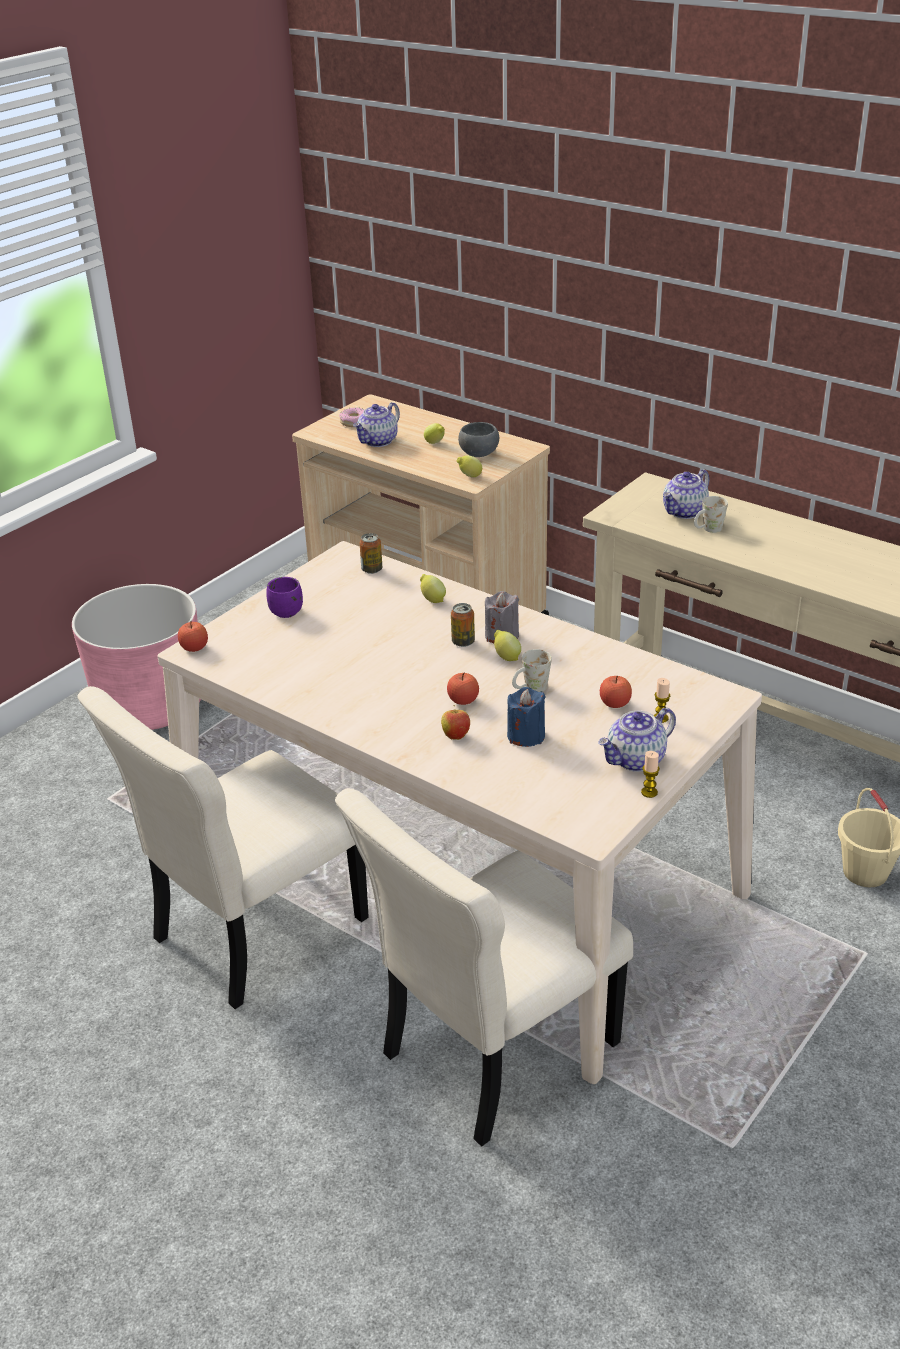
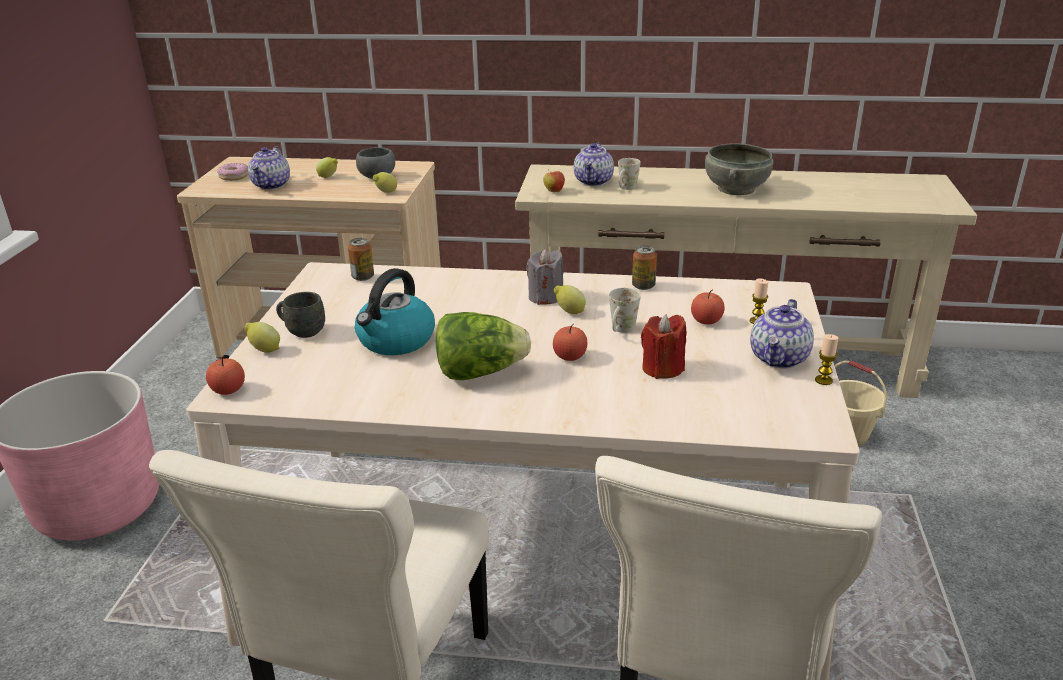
camera: 30 degrees left, 5 degrees down
purple mug [266,577,303,618] -> grey mug [276,292,325,338]
lemon [420,574,446,603] -> lemon moved to [244,322,280,353]
apple [441,705,470,740] -> apple moved to [543,169,565,192]
can [451,603,475,647] -> can moved to [632,245,657,290]
blue candle [507,687,546,747] -> red candle [641,315,686,379]
none -> kettle [355,268,435,355]
none -> lettuce [436,312,531,380]
none -> grey bowl [705,144,773,195]

